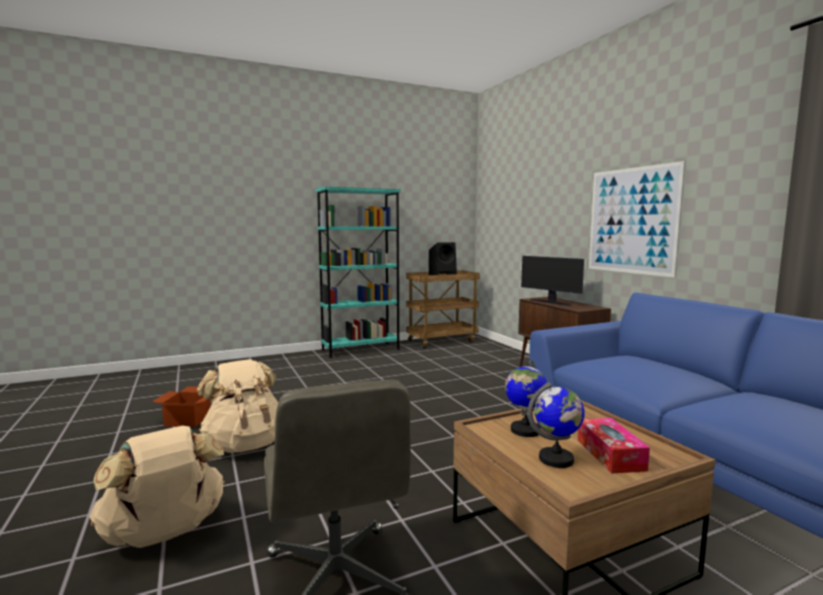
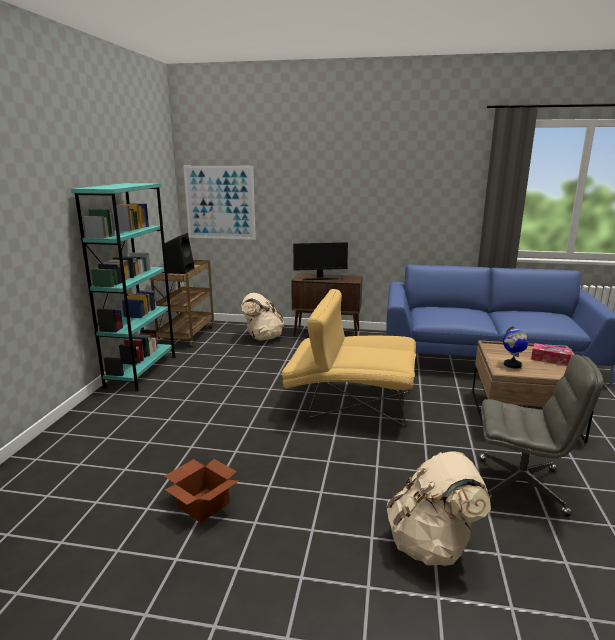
camera: 55 degrees left, 10 degrees up
beige backpack [197,359,278,453] -> beige backpack moved to [241,293,284,341]
globe [528,382,585,468] -> none
picture [589,161,685,278] -> picture moved to [183,166,256,240]
none -> yellow armchair [282,289,416,427]

